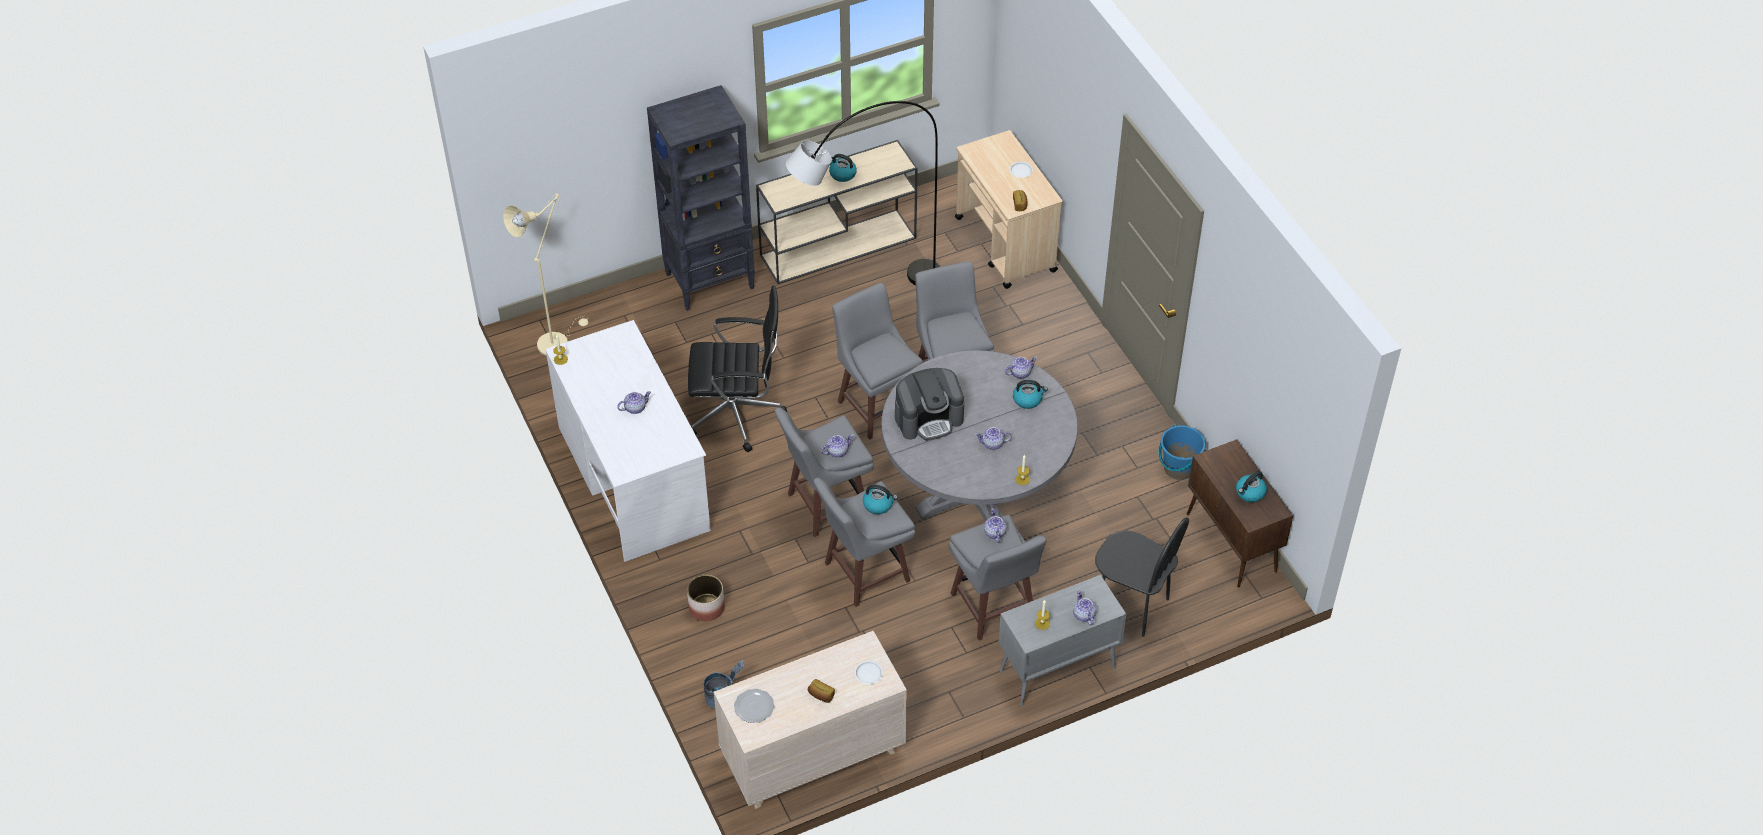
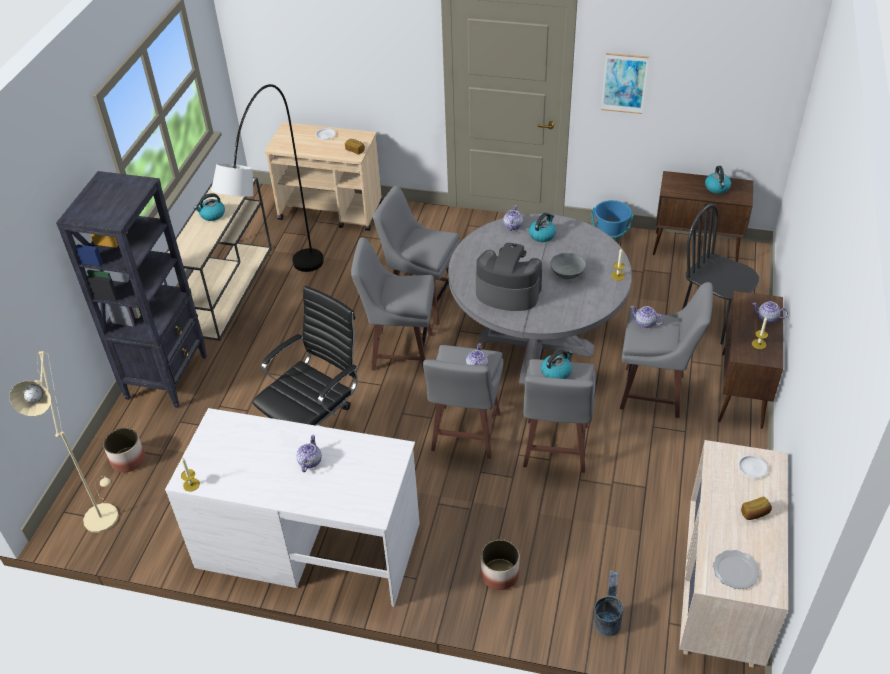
camera: 50 degrees left, 5 degrees down
coffee machine [895,368,964,441] -> coffee machine turned 90 degrees counterclockwise [476,243,542,311]
teapot [975,427,1012,450] -> grey bowl [550,253,586,280]
grey cabinet [999,575,1126,706] -> brown cabinet [718,291,783,429]
black chair [1095,517,1189,637] -> black chair turned 120 degrees counterclockwise [682,204,760,344]
none -> planter [103,428,145,473]
none -> picture [601,53,649,114]

